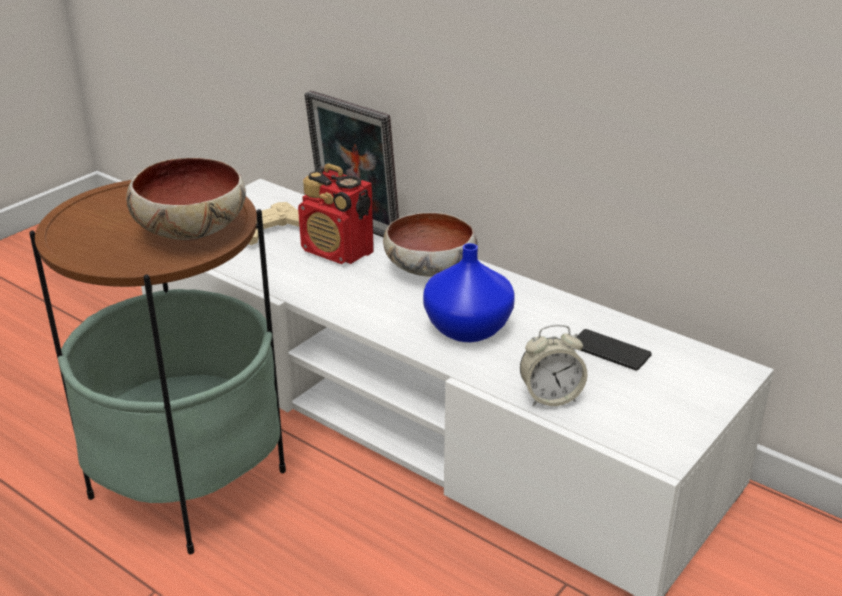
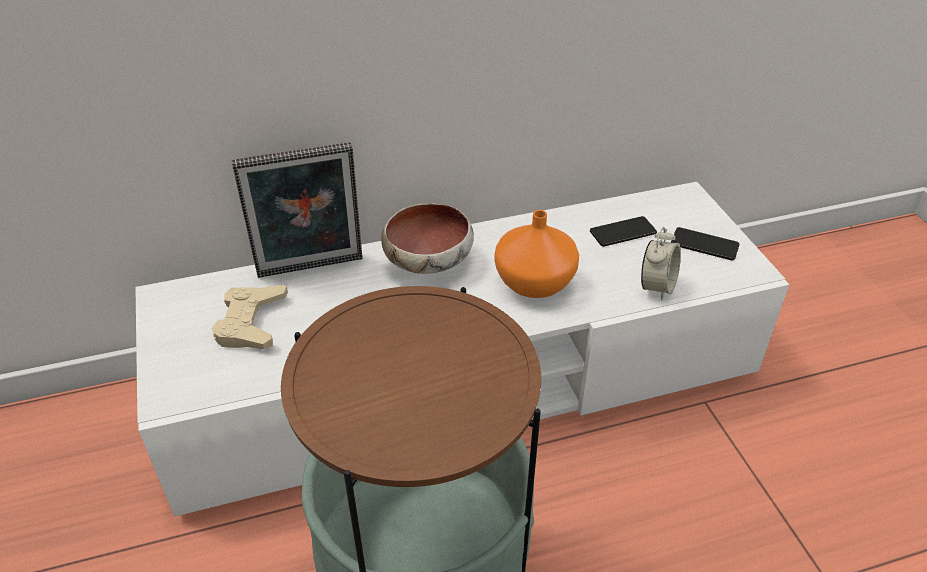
camera: 55 degrees left, 10 degrees up
bowl [126,158,246,241] -> none
radio [298,163,374,264] -> none
blue vase [423,243,515,342] -> orange vase [495,210,579,298]
none -> phone [671,227,740,261]

